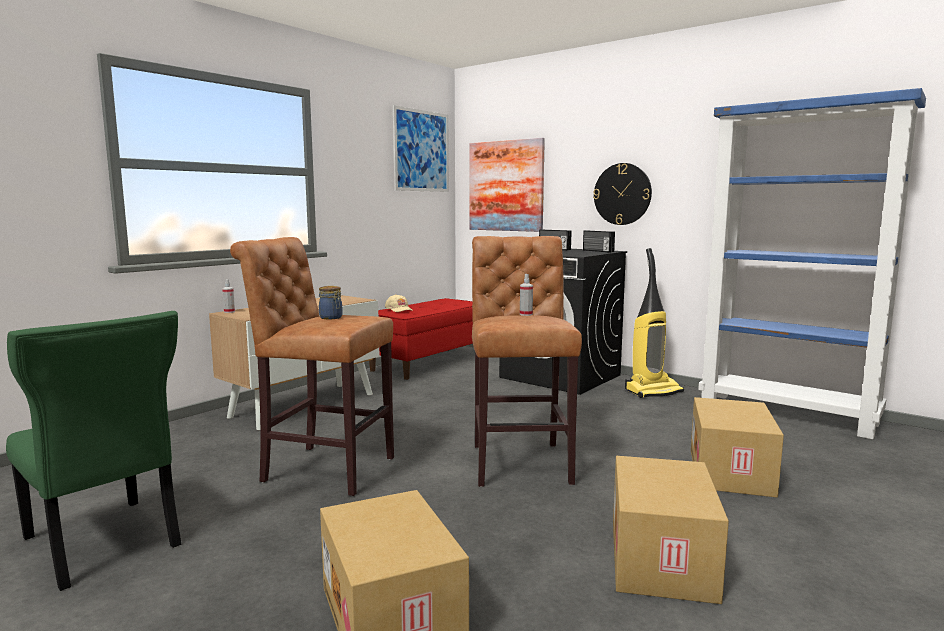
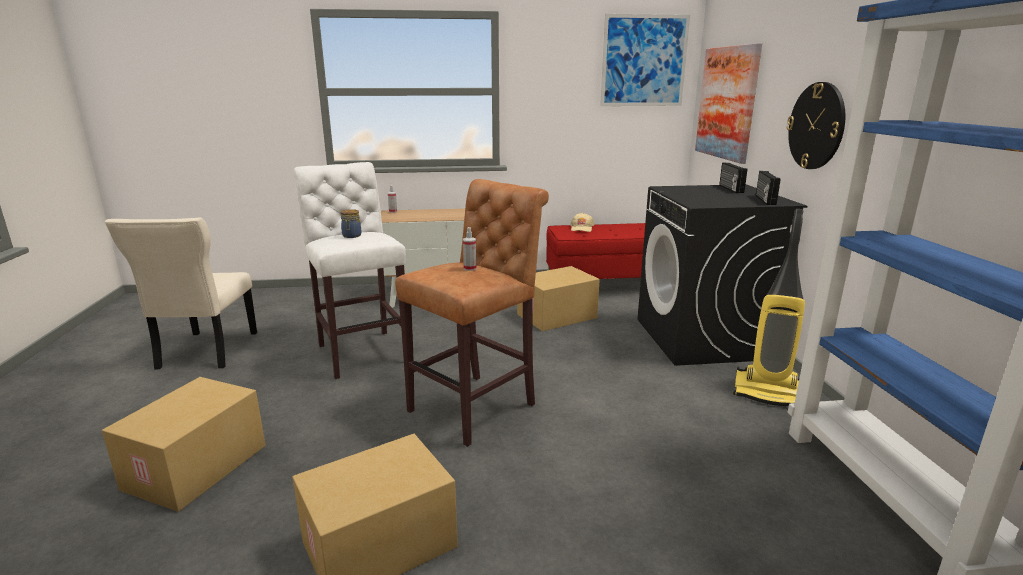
camera: 45 degrees right, 10 degrees up
green chair [6,311,182,591] -> beige chair [105,218,257,369]
brown stool [230,237,394,496] -> white stool [293,162,406,379]
cardboard box [691,397,784,498] -> cardboard box moved to [517,266,600,331]

